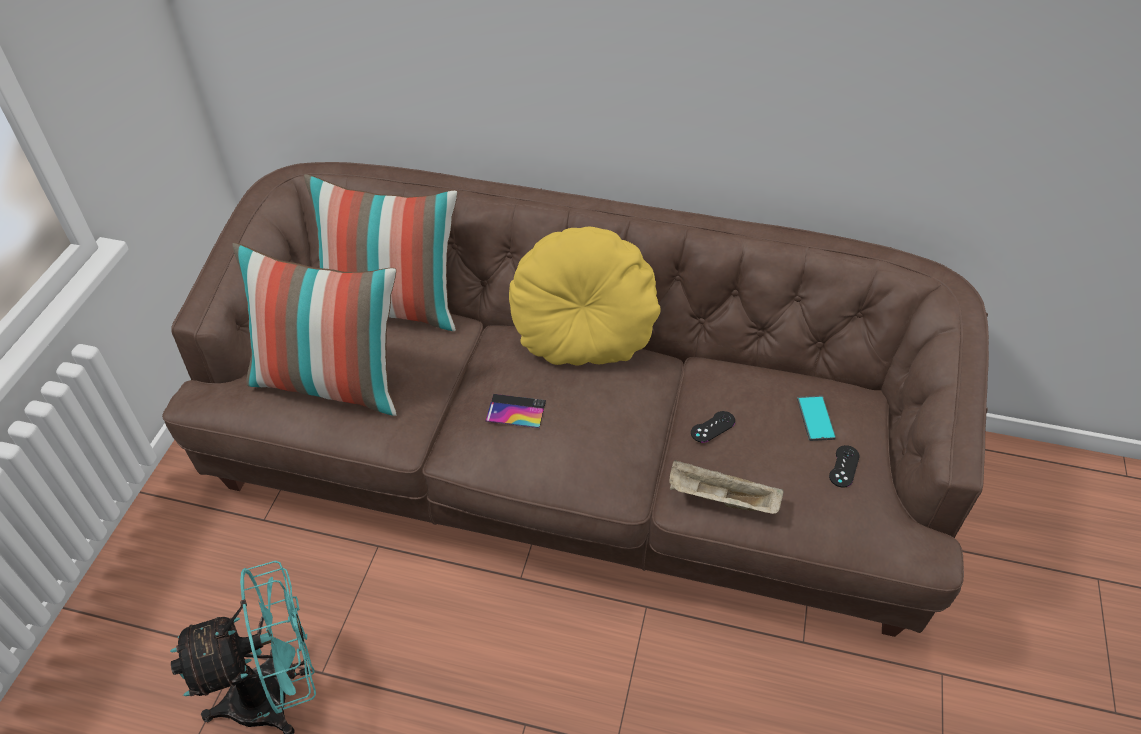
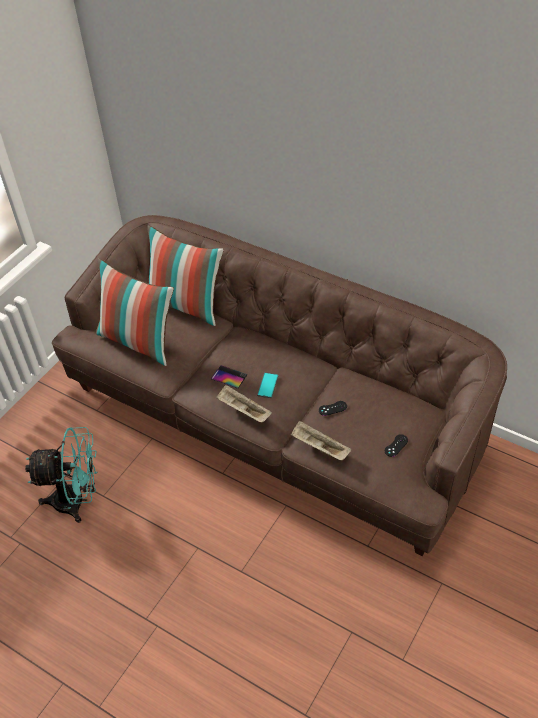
camera: 20 degrees right, 0 degrees up
yellow pillow [509,227,661,366] -> none
phone [797,395,836,441] -> phone moved to [257,372,279,398]
none -> beige tray [216,385,272,422]

